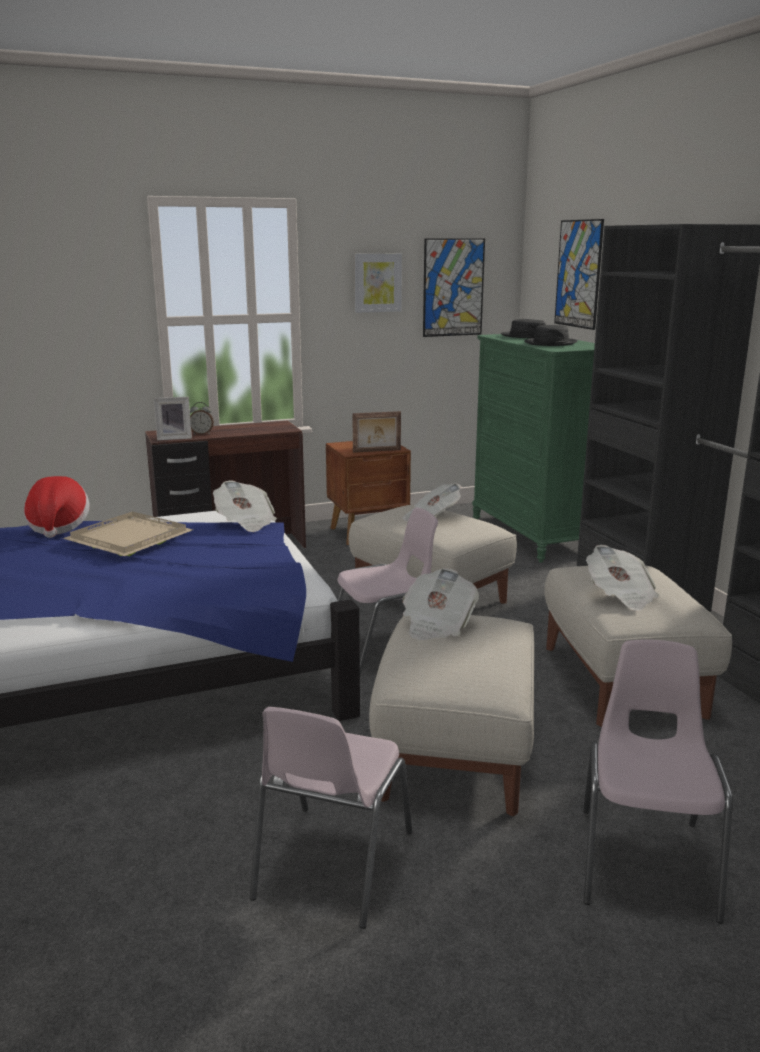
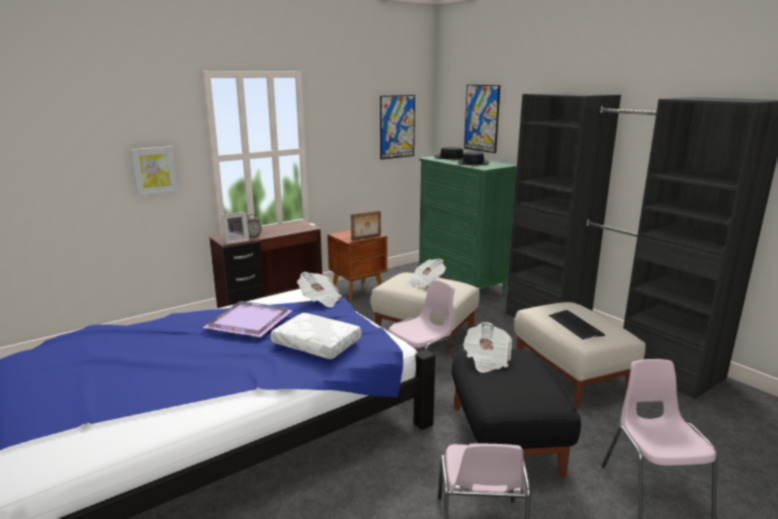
camera: 15 degrees left, 0 degrees up
hat [24,476,90,538] -> none
beige tray [63,512,193,556] -> purple tray [203,301,293,337]
picture [355,254,402,313] -> picture moved to [130,146,178,196]
beige ottoman [369,615,534,816] -> black ottoman [452,349,581,478]
newspaper [586,545,659,611] -> keyboard [549,310,605,340]
none -> white pillow [271,313,361,359]

